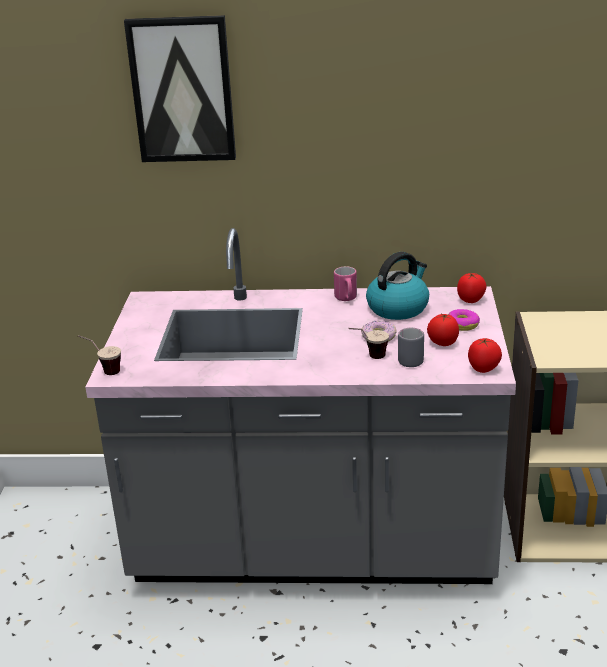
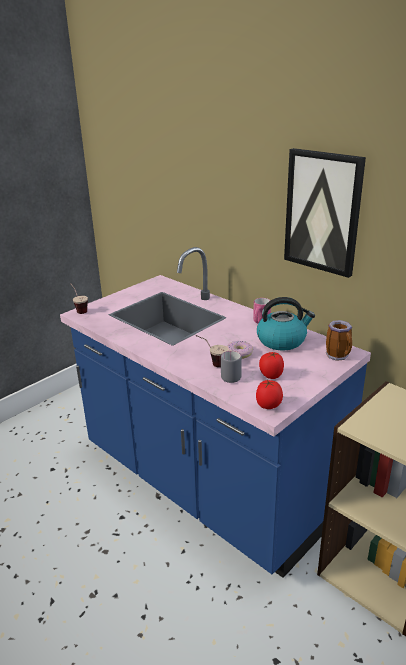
camera: 40 degrees right, 0 degrees up
grey counter [85,228,516,584] -> blue counter [60,247,371,578]
picture [124,15,236,162] -> picture moved to [284,148,366,278]
donut [449,309,480,331] -> none
tomato [457,273,486,303] -> mug [326,320,352,361]

